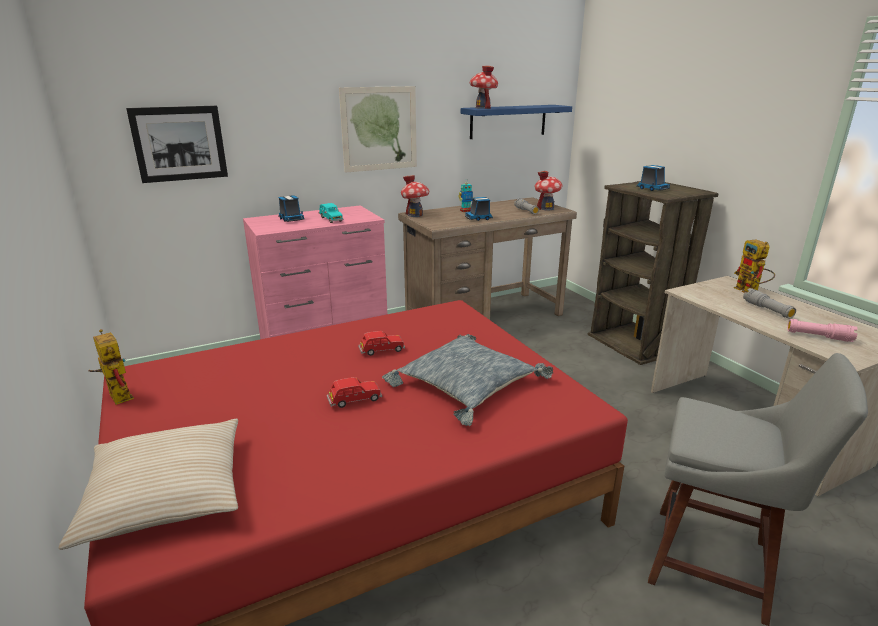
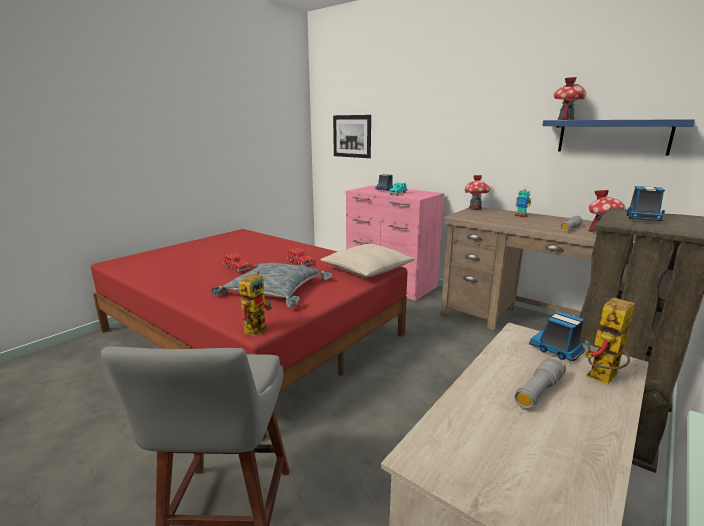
camera: 65 degrees right, 5 degrees down
beige pillow [59,419,238,550] -> beige pillow moved to [320,244,415,278]
toy robot [89,329,134,405] -> toy robot moved to [239,271,272,336]
picture [339,86,417,173] -> none
toy truck [465,197,493,221] -> toy truck moved to [529,312,585,361]
pink flashlight [787,319,858,342] -> none

